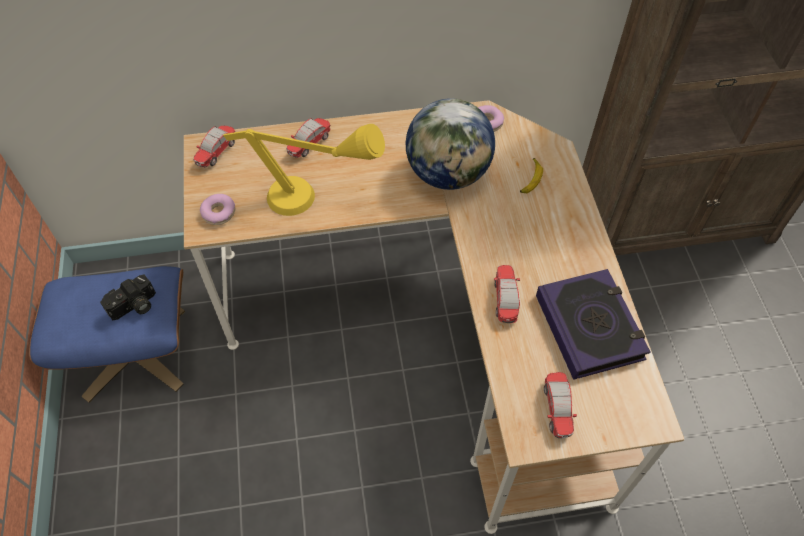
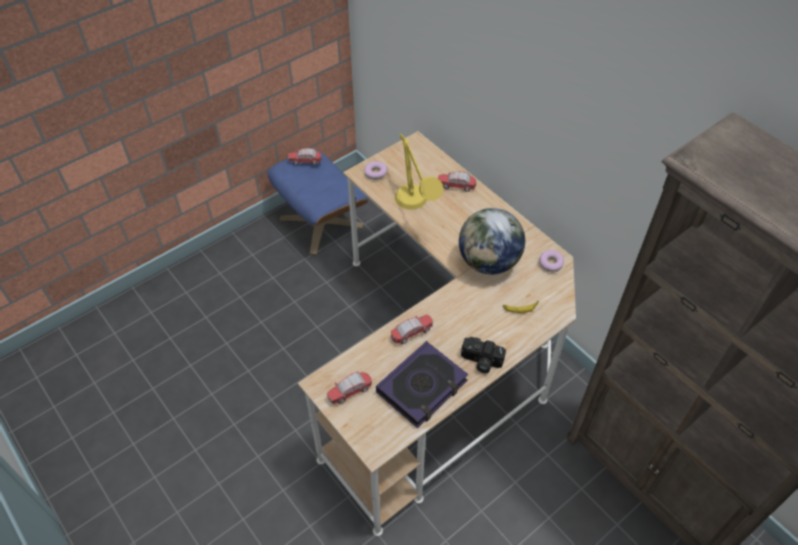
camera: 60 degrees right, 5 degrees down
camera [100,275,156,320] -> camera moved to [461,337,506,373]
toy car [193,126,235,168] -> toy car moved to [288,148,322,165]

